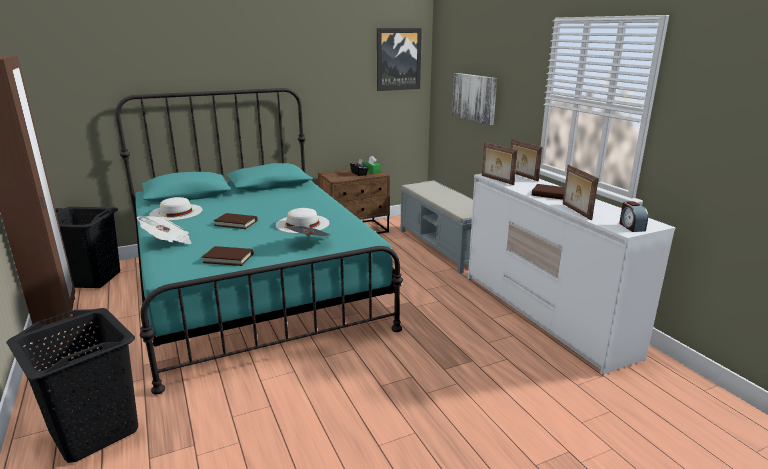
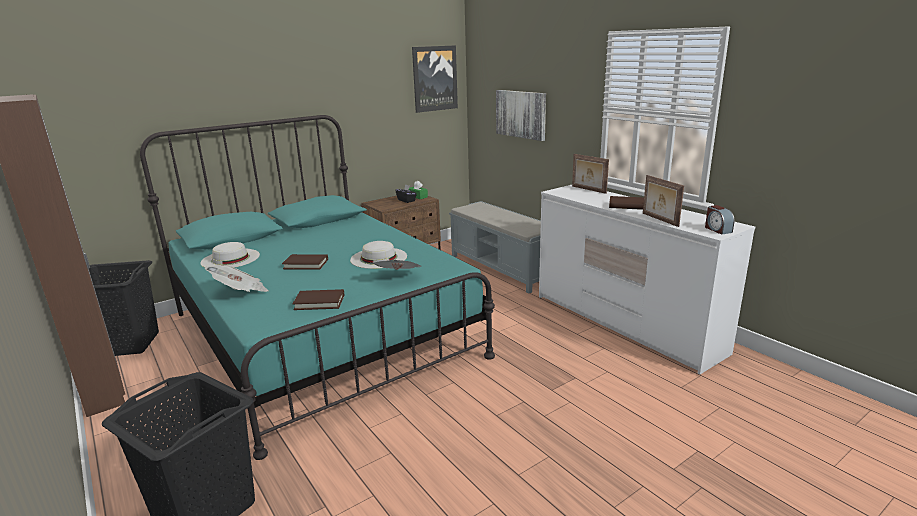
camera: 10 degrees left, 0 degrees up
picture frame [482,142,518,185] -> none

